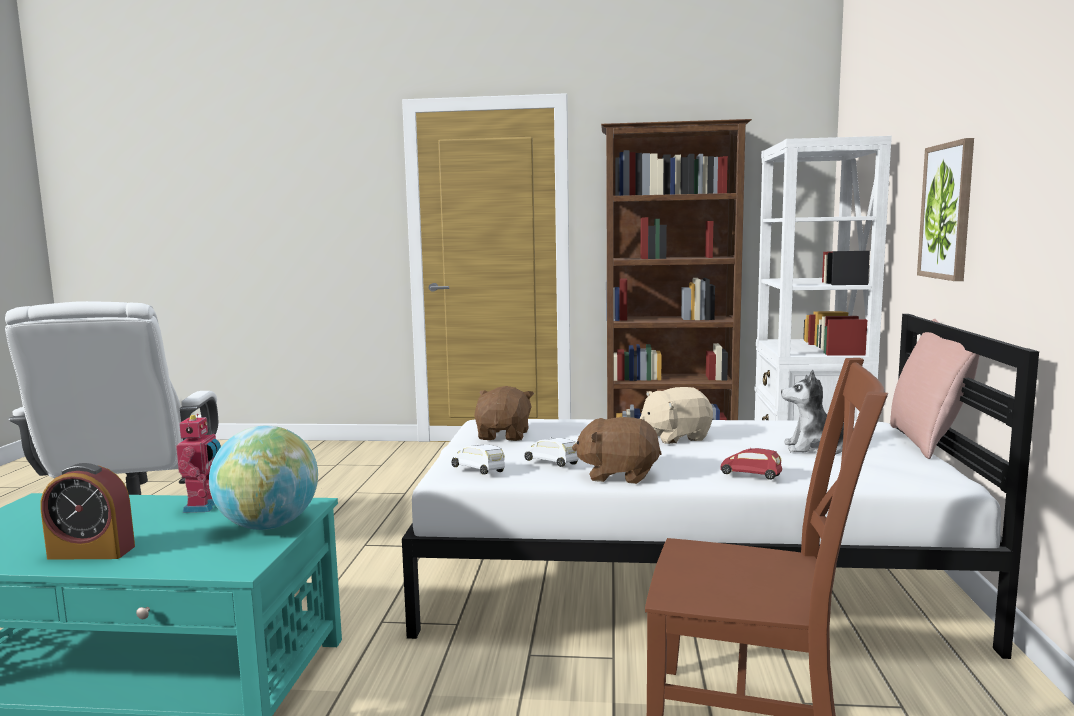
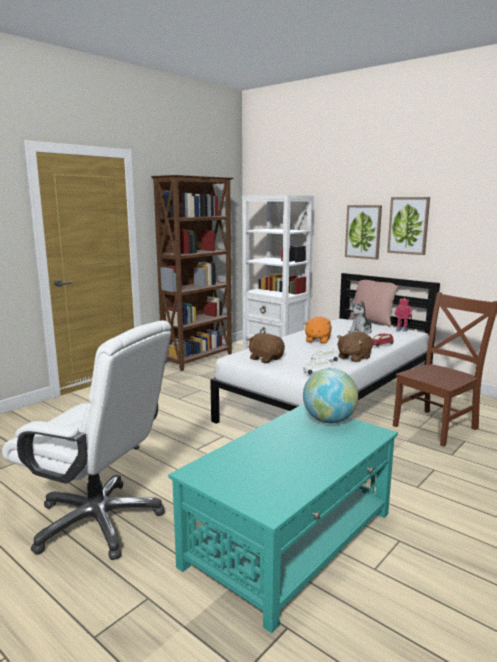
camera: 55 degrees left, 5 degrees up
alarm clock [41,463,135,560] -> none
toy robot [176,414,221,513] -> toy robot moved to [395,298,412,332]
beige plush toy [640,387,713,444] -> orange plush toy [304,317,332,344]
none -> picture [387,197,430,255]

